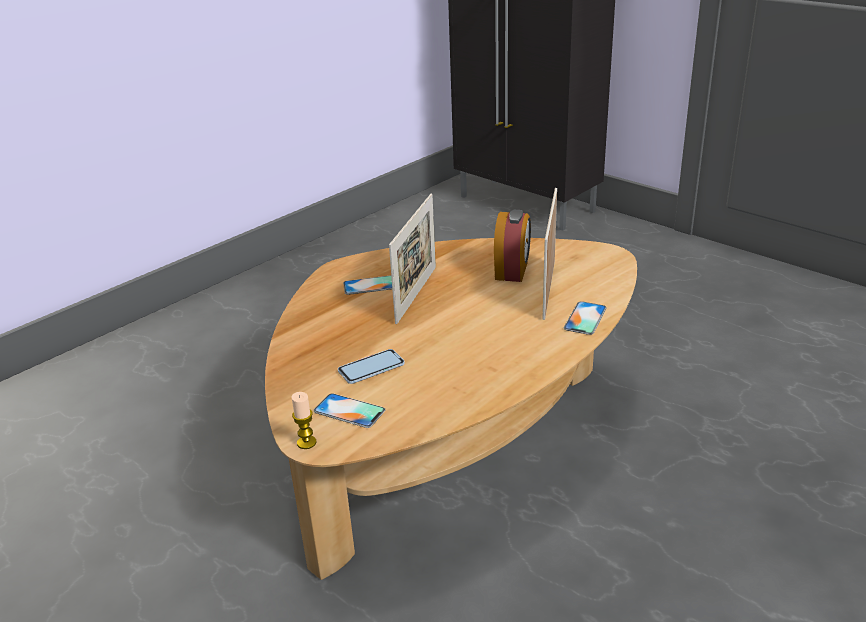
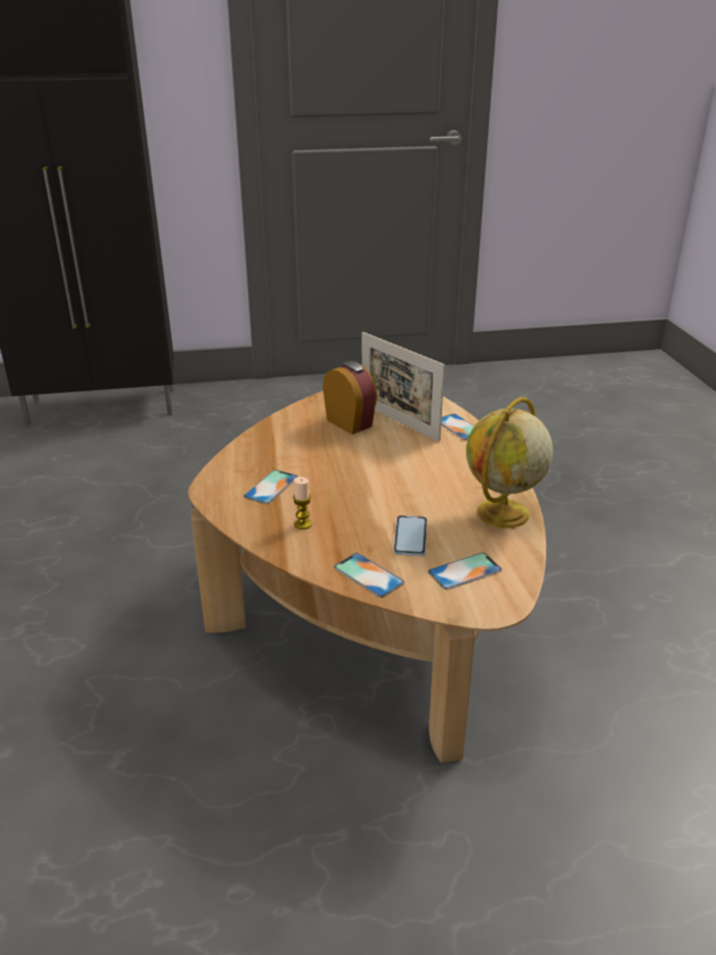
camera: 55 degrees left, 0 degrees up
candle [292,392,316,449] -> candle moved to [293,477,312,529]
picture frame [389,194,436,324] -> none
none -> phone [334,553,405,598]
none -> globe [466,397,553,529]

